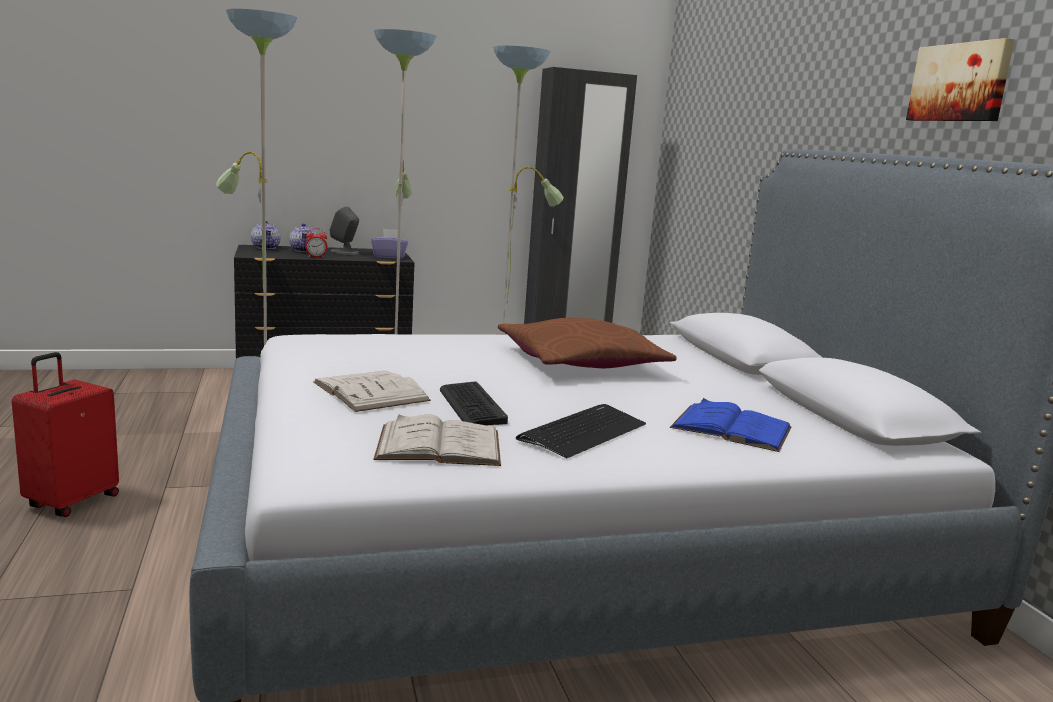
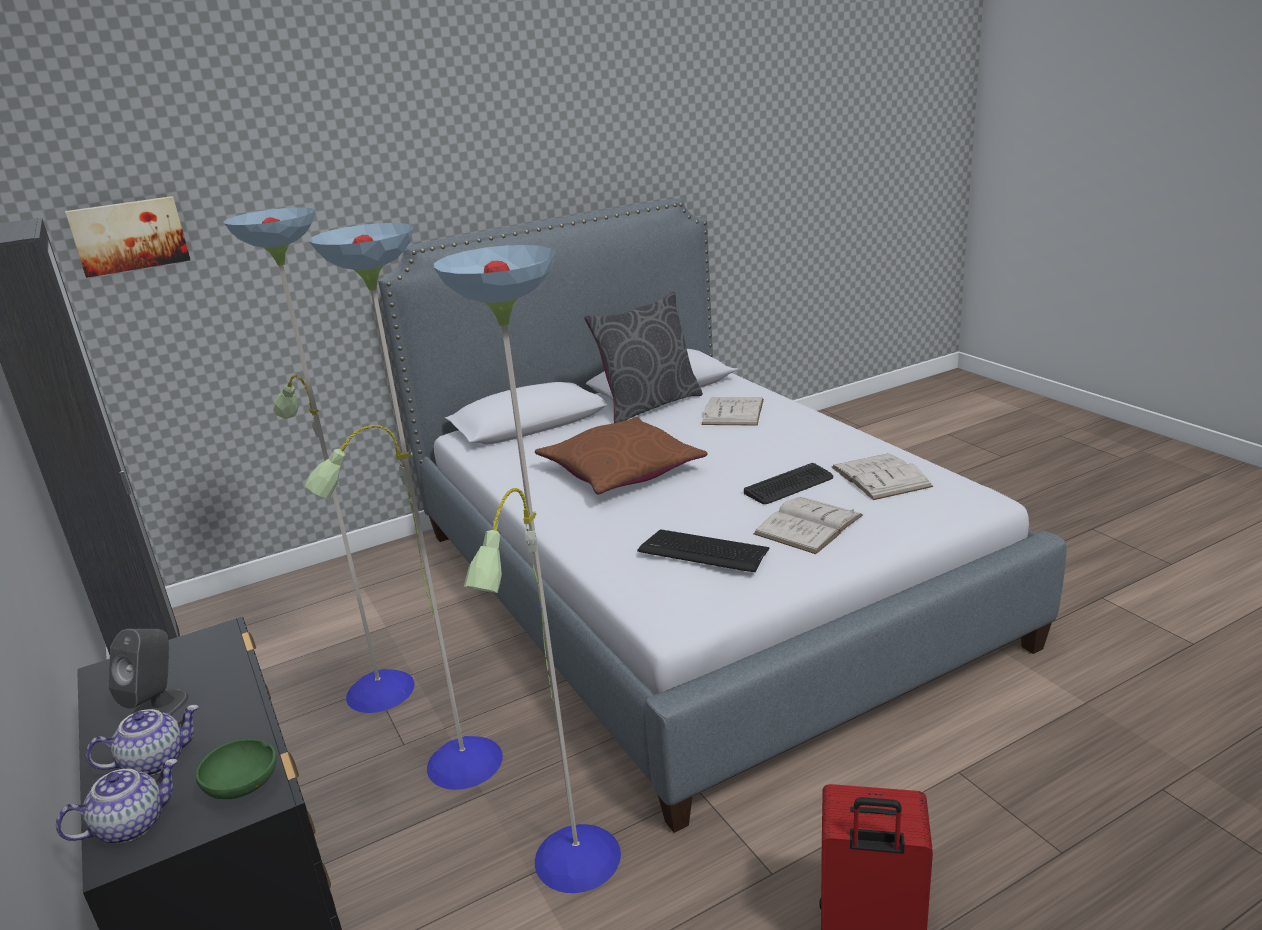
camera: 100 degrees left, 10 degrees up
alarm clock [305,228,327,258] -> none
purple tissue box [371,229,408,259] -> none
keyboard [516,404,646,458] -> keyboard moved to [637,529,769,572]
blue book [670,398,792,452] -> white book [701,397,764,426]
picture [906,38,1015,121] -> picture moved to [65,196,190,278]
none -> green bowl [196,739,277,799]
none -> grey pillow [584,292,703,423]

